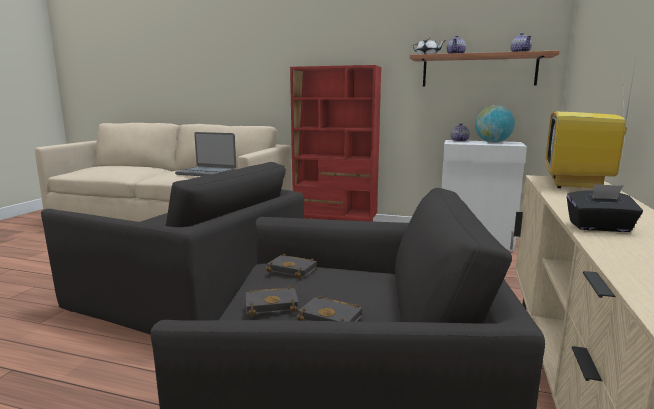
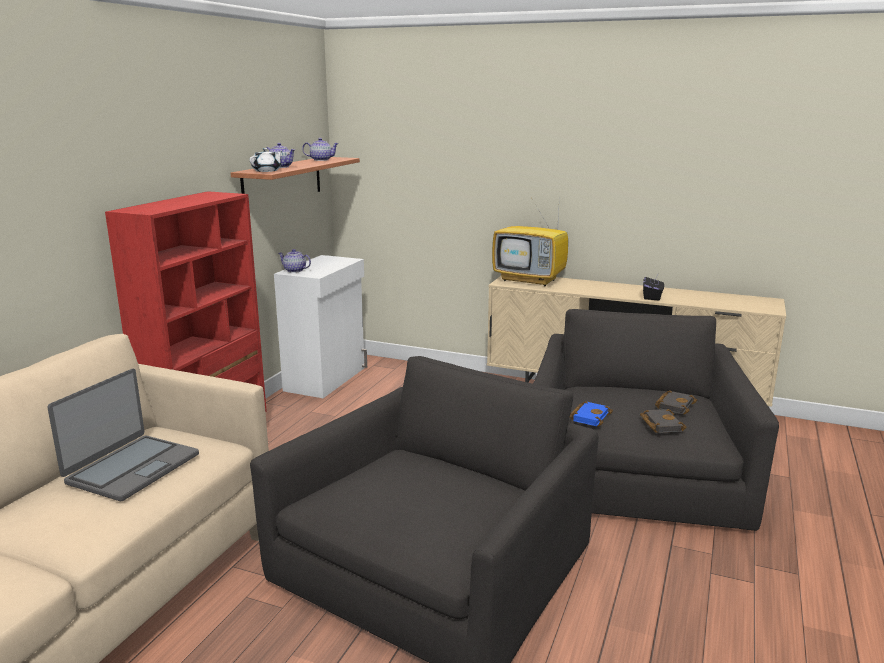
camera: 85 degrees left, 5 degrees up
black book [266,254,317,278] -> blue book [570,401,613,426]
globe [475,105,515,143] -> none

